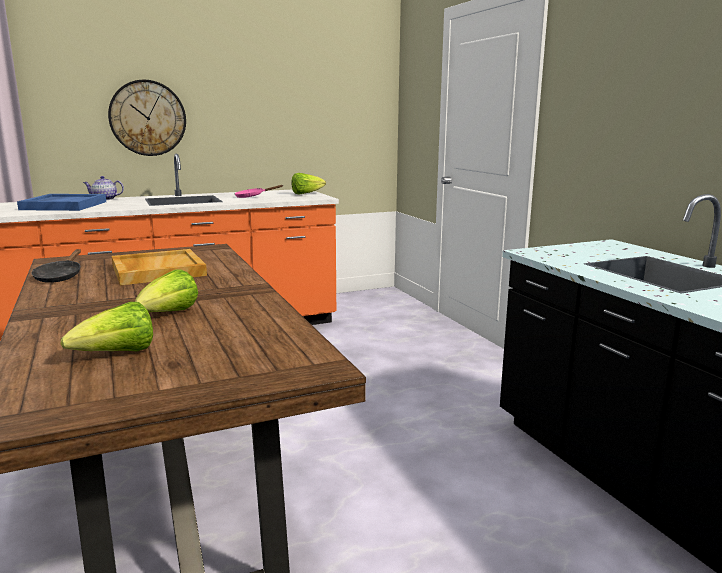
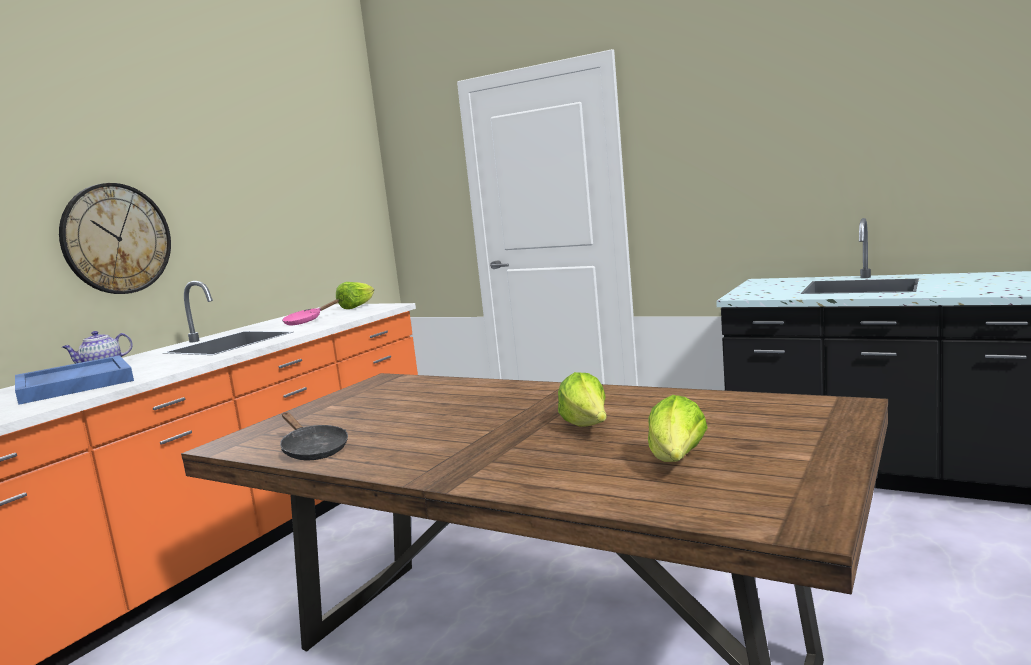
camera: 35 degrees left, 5 degrees down
beige tray [112,249,207,285] -> none

